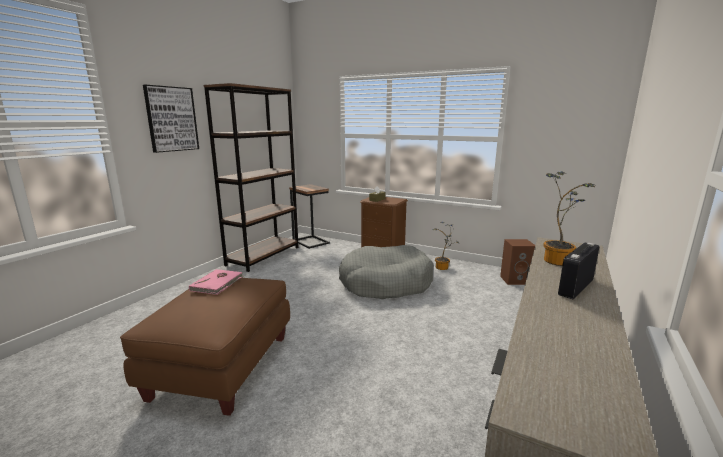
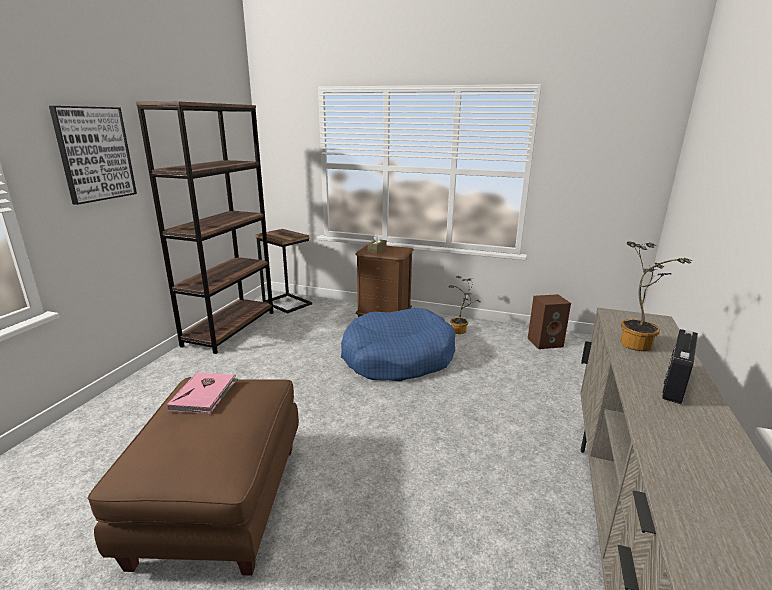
camera: 10 degrees left, 5 degrees up
grey dog bed [339,245,434,299] -> blue dog bed [341,308,455,381]

